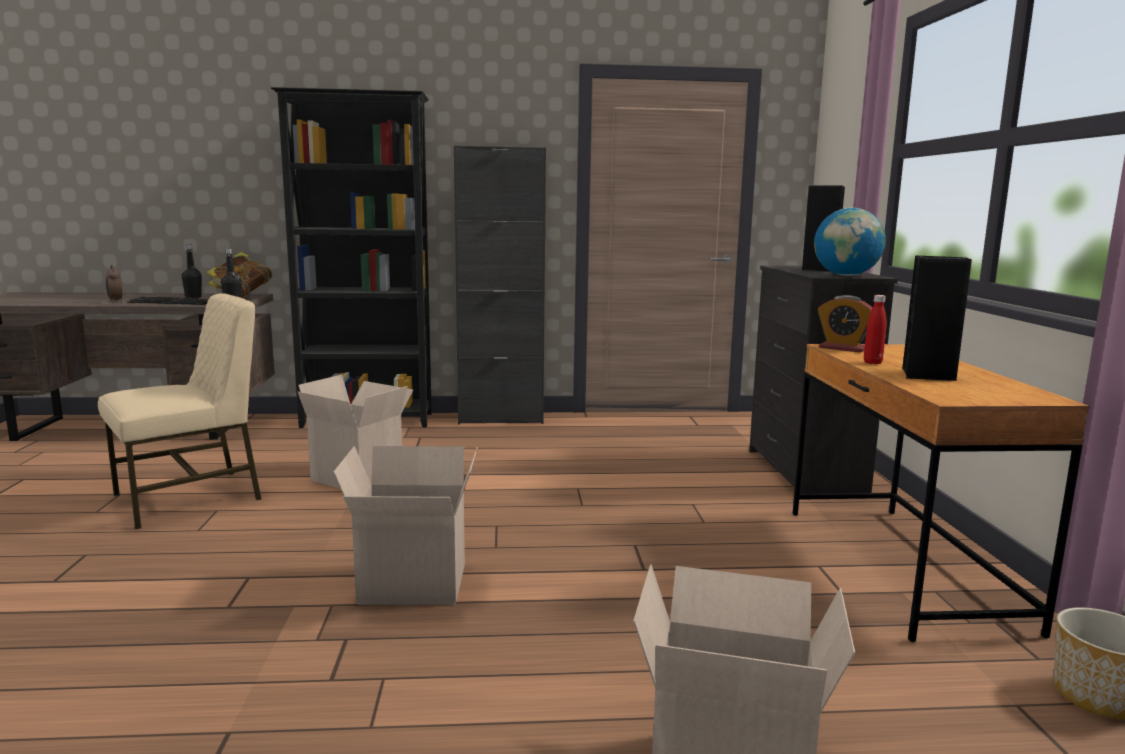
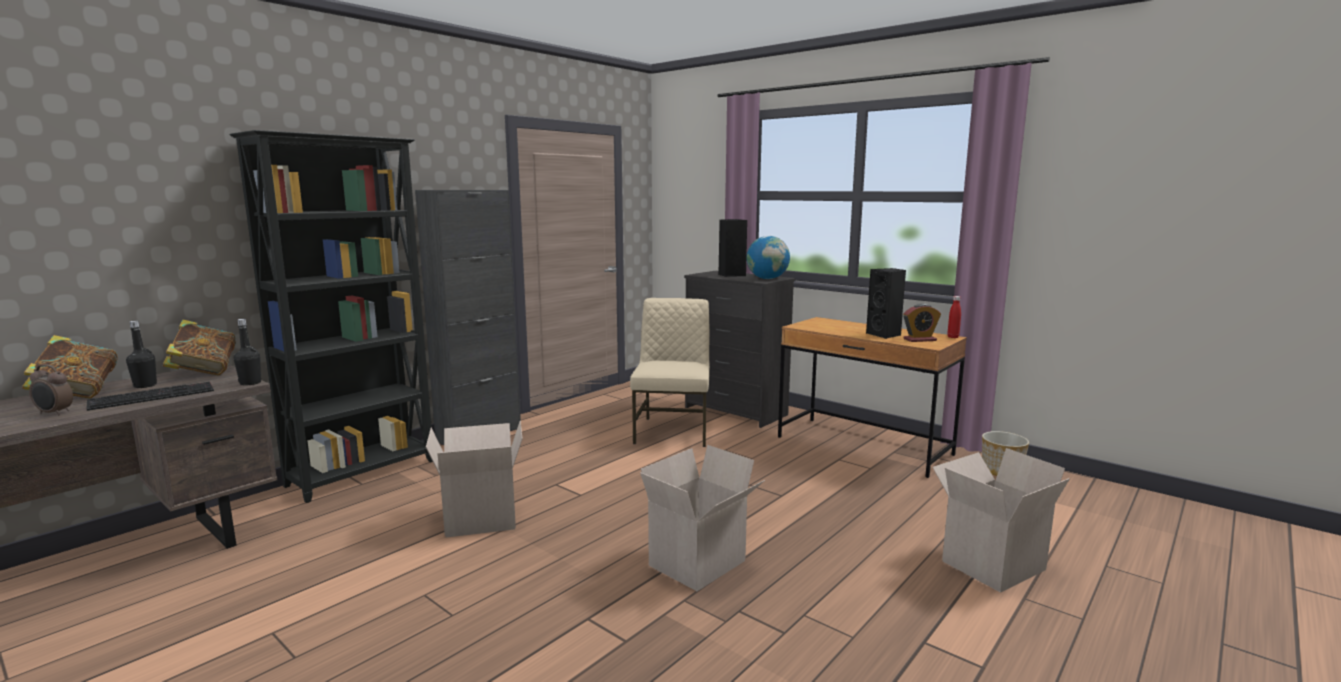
camera: 45 degrees left, 0 degrees up
beige chair [98,293,262,529] -> beige chair moved to [630,298,710,447]
alarm clock [817,295,873,352] -> alarm clock moved to [903,304,941,342]
red bottle [864,295,887,364] -> red bottle moved to [947,296,961,338]
none -> book [22,335,118,398]

